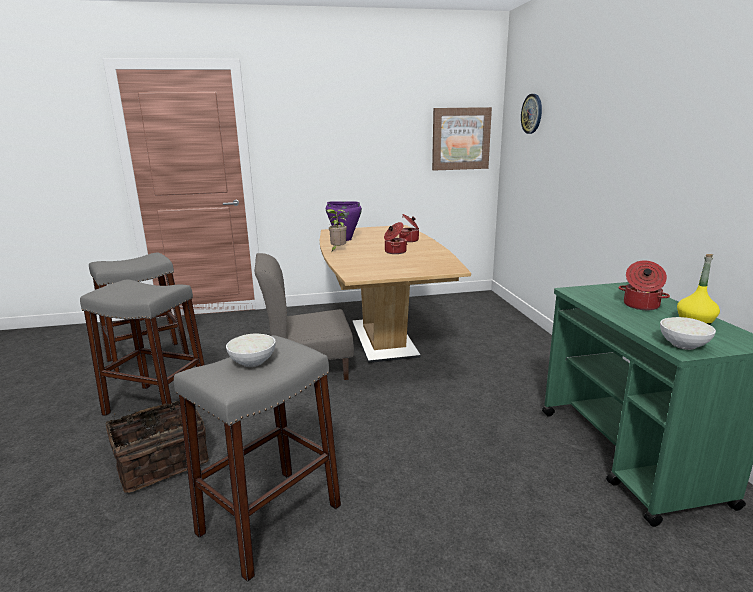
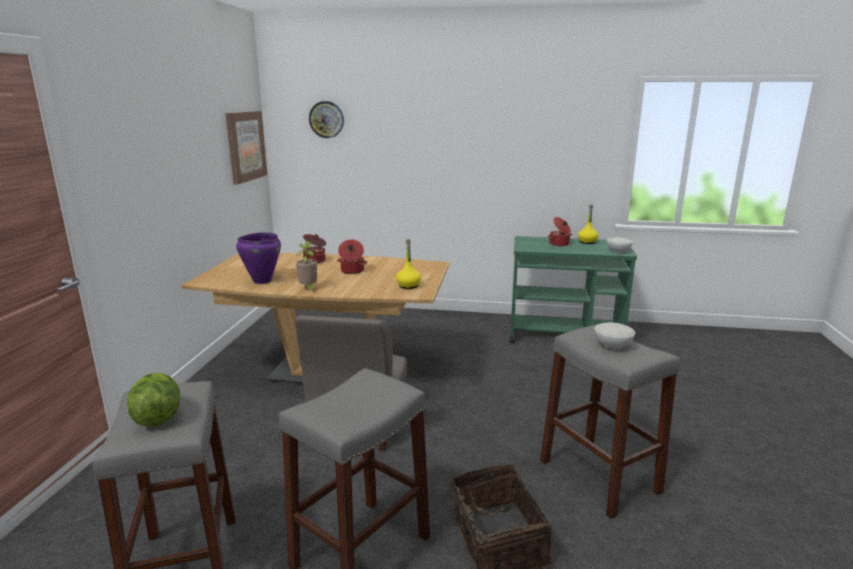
camera: 70 degrees left, 0 degrees up
none -> lettuce [127,373,180,427]
none -> yellow bottle [396,239,421,289]

